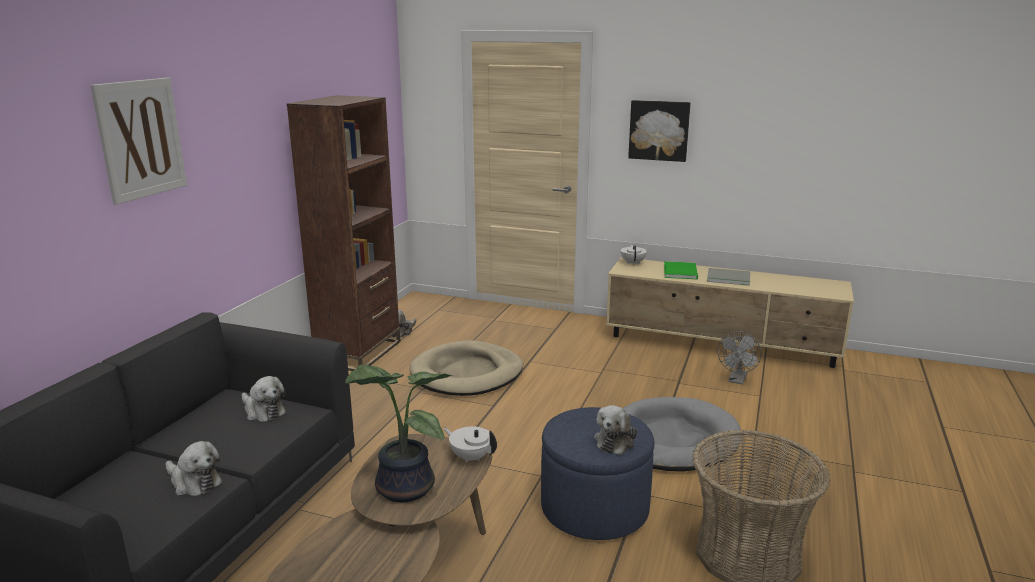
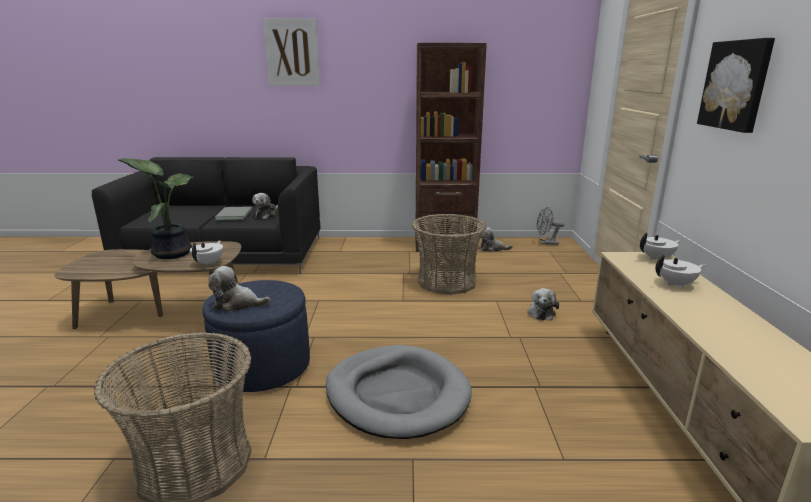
camera: 70 degrees right, 0 degrees up
plush toy [165,441,222,496] -> plush toy moved to [527,288,559,320]
beige dog bed [410,340,523,396] -> basket [412,214,487,295]
green book [664,261,698,279] -> white teapot [655,255,706,289]
grey book [707,268,750,286] -> grey book moved to [215,207,252,220]
grey fan [718,331,762,385] -> grey fan moved to [537,207,564,245]

